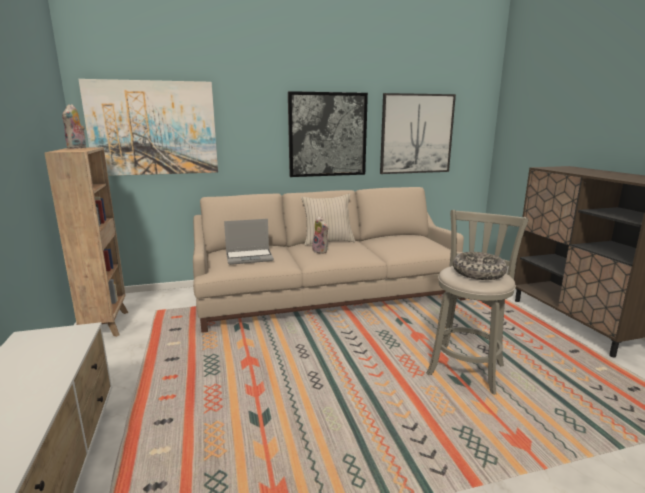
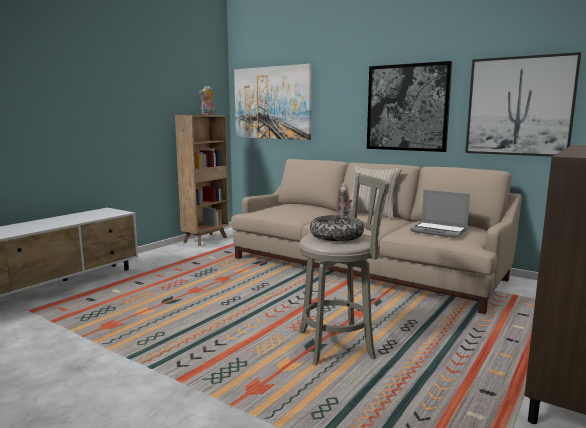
camera: 50 degrees right, 5 degrees down
laptop [224,219,274,265] -> laptop moved to [410,190,470,238]

